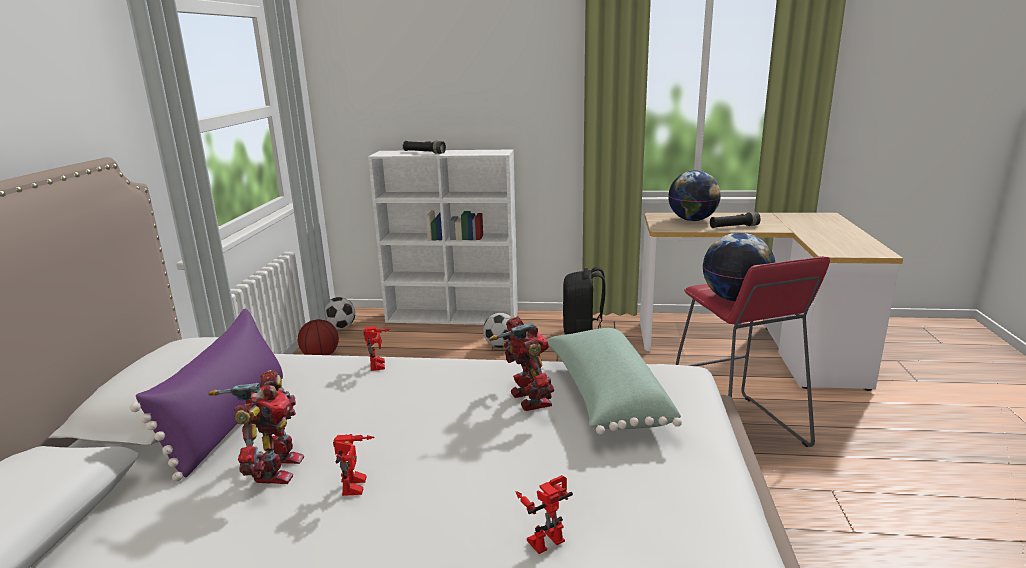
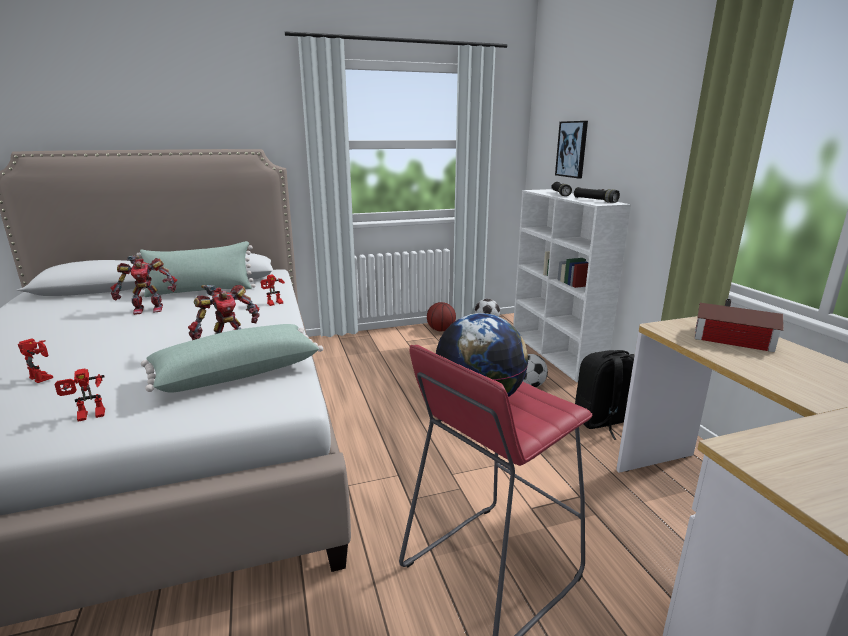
camera: 65 degrees right, 0 degrees up
purple pillow [130,309,283,481] -> green pillow [136,241,256,297]
toy robot [333,434,375,496] -> toy robot moved to [54,368,105,422]
globe [668,170,721,221] -> toy house [695,299,783,352]
black flashlight [710,212,761,228] -> black flashlight moved to [574,187,620,203]
none -> picture [555,121,588,178]

